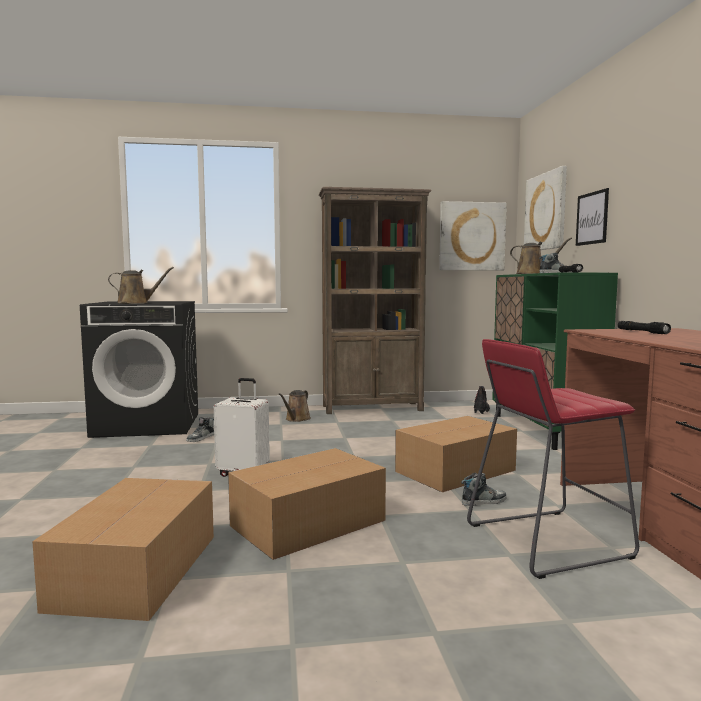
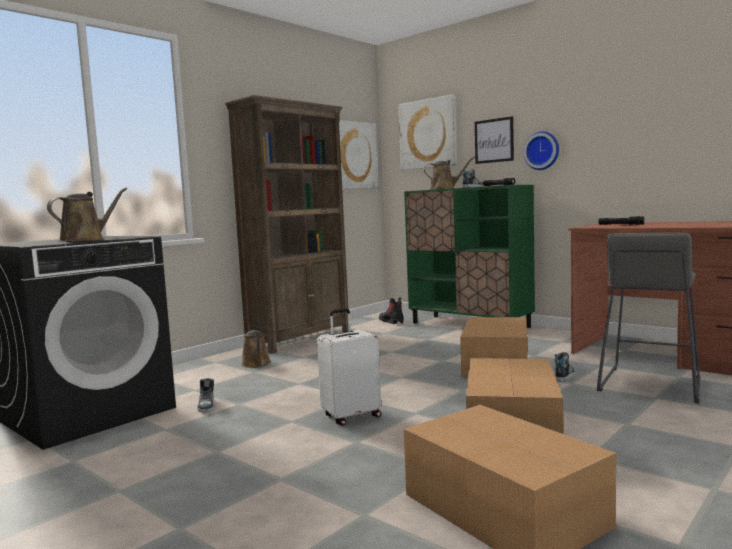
camera: 40 degrees left, 0 degrees up
red stool [467,339,639,579] -> grey stool [597,233,701,403]
none -> wall clock [523,131,559,170]

